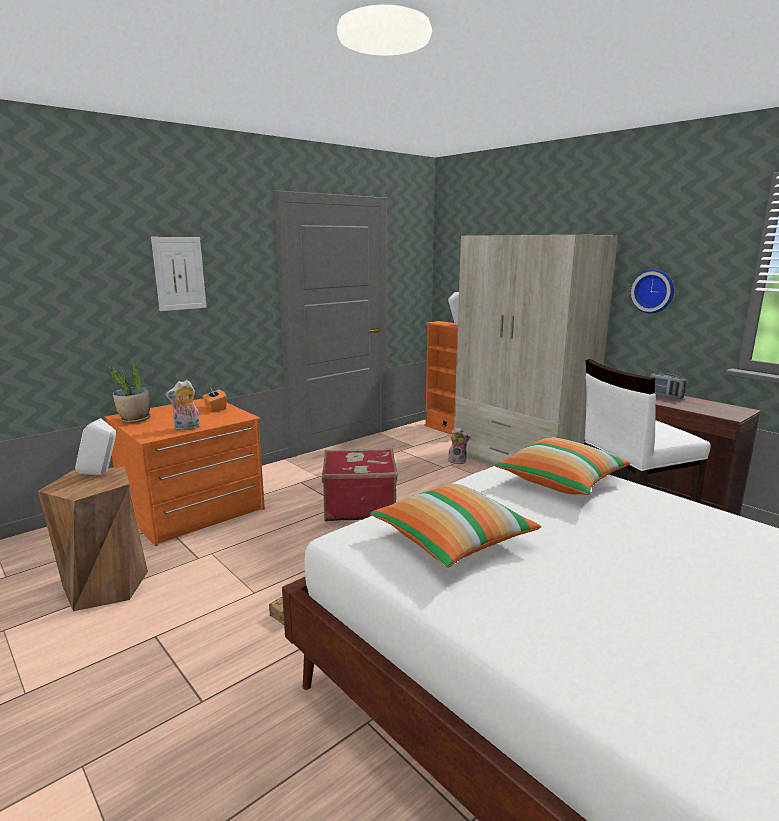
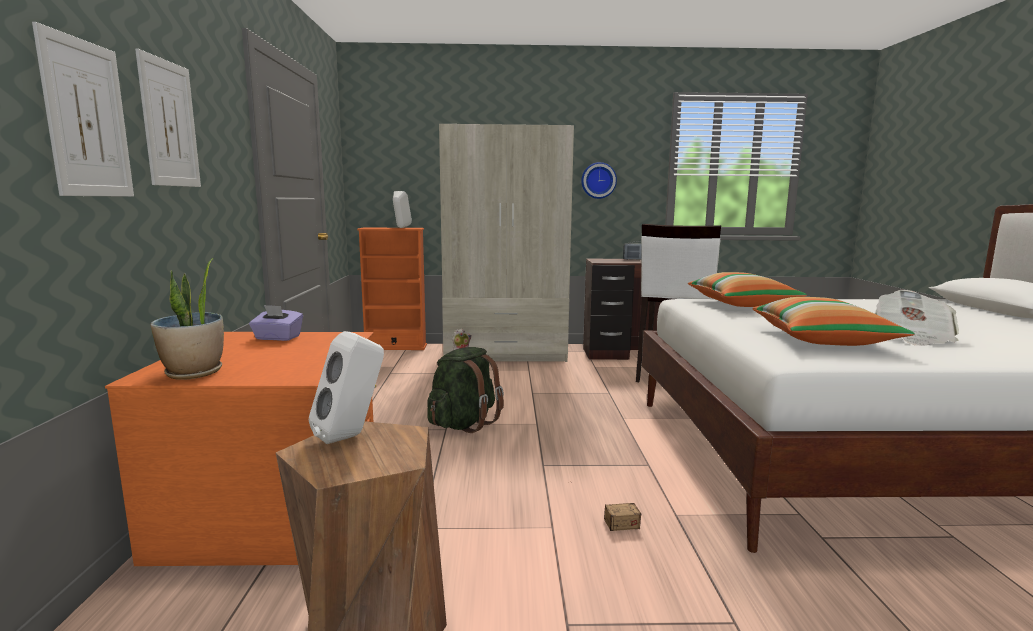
camera: 50 degrees left, 5 degrees down
plush toy [166,380,200,431] -> none
orange tissue box [202,386,227,411] -> purple tissue box [249,305,303,341]
red suitcase [322,448,398,522] -> green backpack [427,347,504,433]
none -> picture [32,22,134,197]
none -> newspaper [875,290,959,346]

